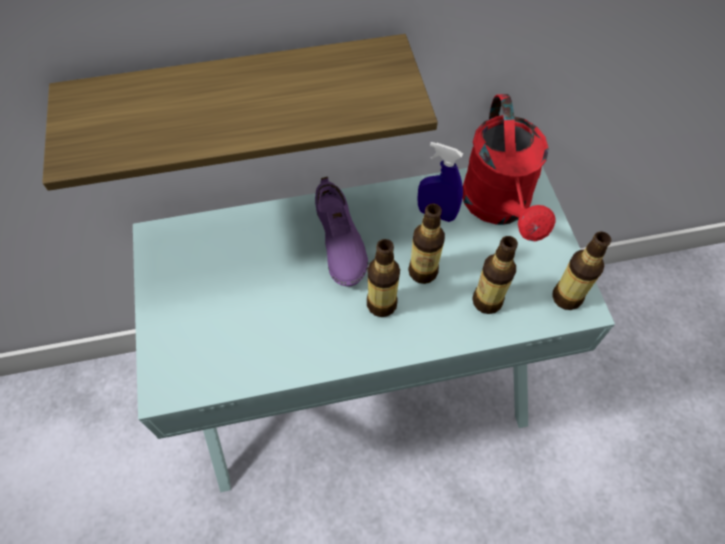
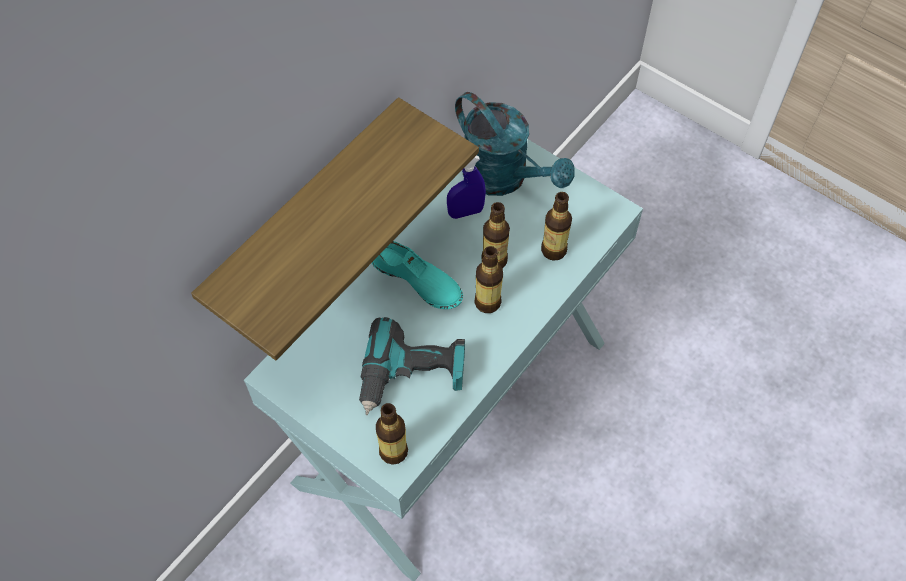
camera: 40 degrees left, 0 degrees up
purple shoe [315,177,368,287] -> turquoise shoe [372,241,463,309]
red watering can [463,94,555,241] -> turquoise watering can [455,92,575,196]
bottle [552,231,611,310] -> bottle moved to [376,403,408,465]
none -> power drill [359,317,465,415]

